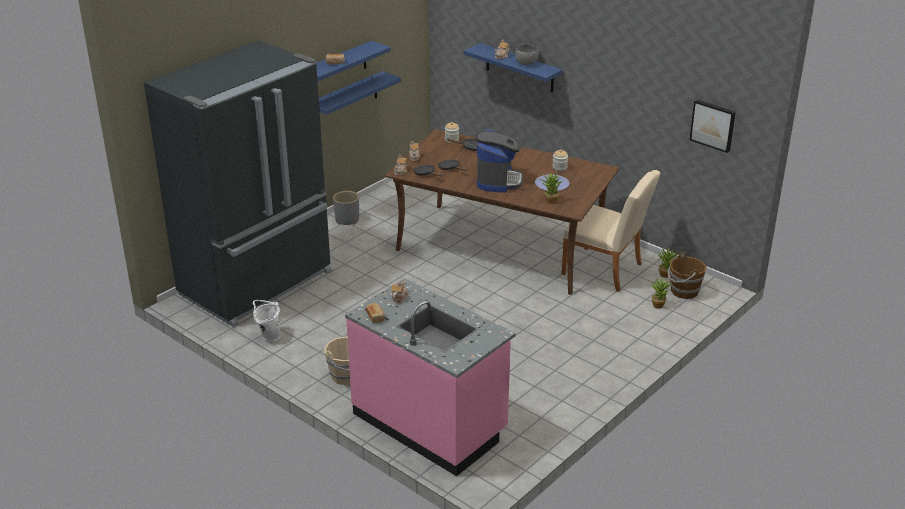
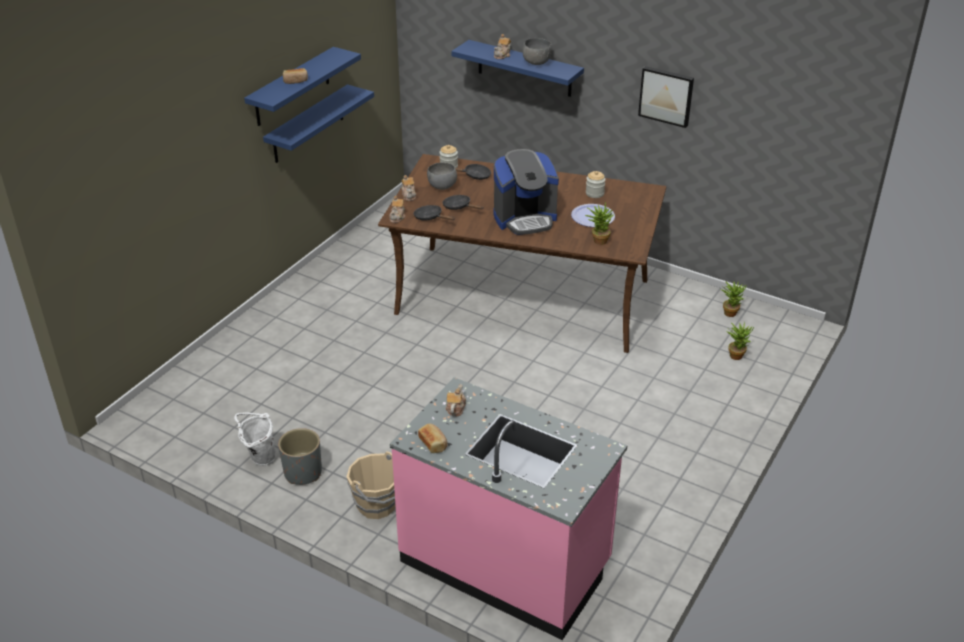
camera: 10 degrees left, 5 degrees up
black fridge [144,40,332,327] -> none
grey planter [333,191,359,225] -> grey planter moved to [278,428,322,485]
coffee machine [475,130,523,193] -> coffee machine turned 75 degrees clockwise [494,149,559,235]
beige chair [562,170,660,292] -> none
brown bucket [667,252,707,299] -> none
picture [689,100,736,153] -> picture moved to [638,66,694,128]
none -> grey bowl [427,162,457,190]

